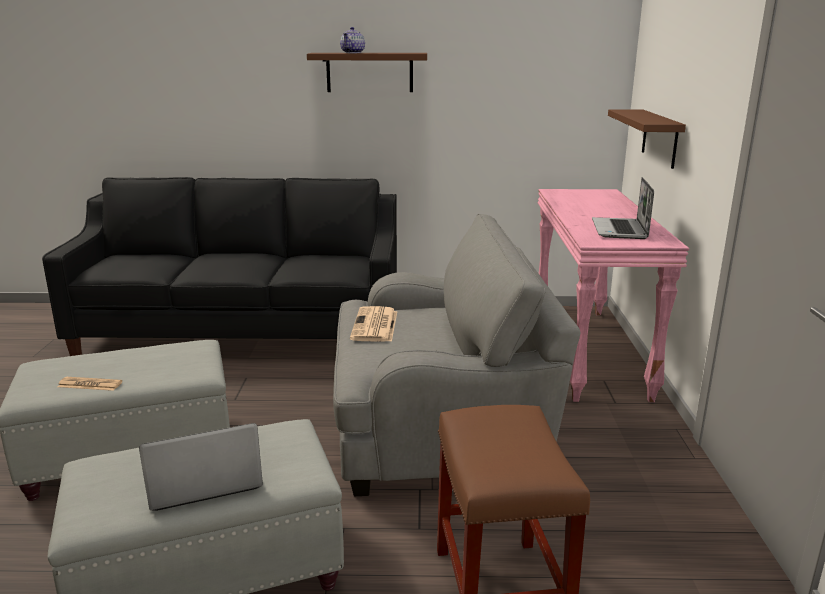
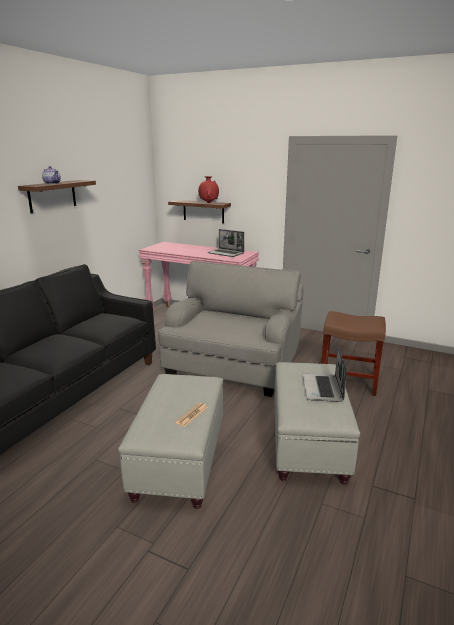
camera: 65 degrees left, 0 degrees up
newspaper [350,306,397,342] -> none
none -> red vase [198,176,219,203]

